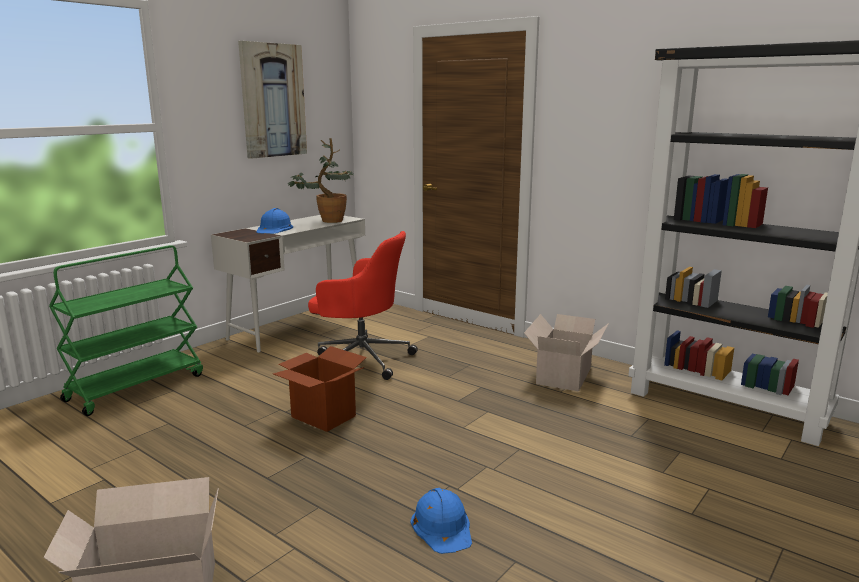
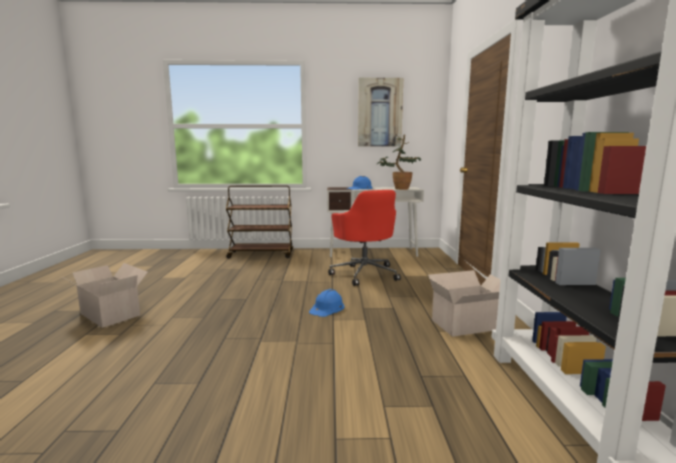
camera: 50 degrees right, 5 degrees down
green cart [49,245,203,416] -> brown cart [226,186,293,258]
cardboard box [273,346,367,432] -> none
blue hard hat [411,488,472,554] -> blue hard hat moved to [309,289,344,317]

